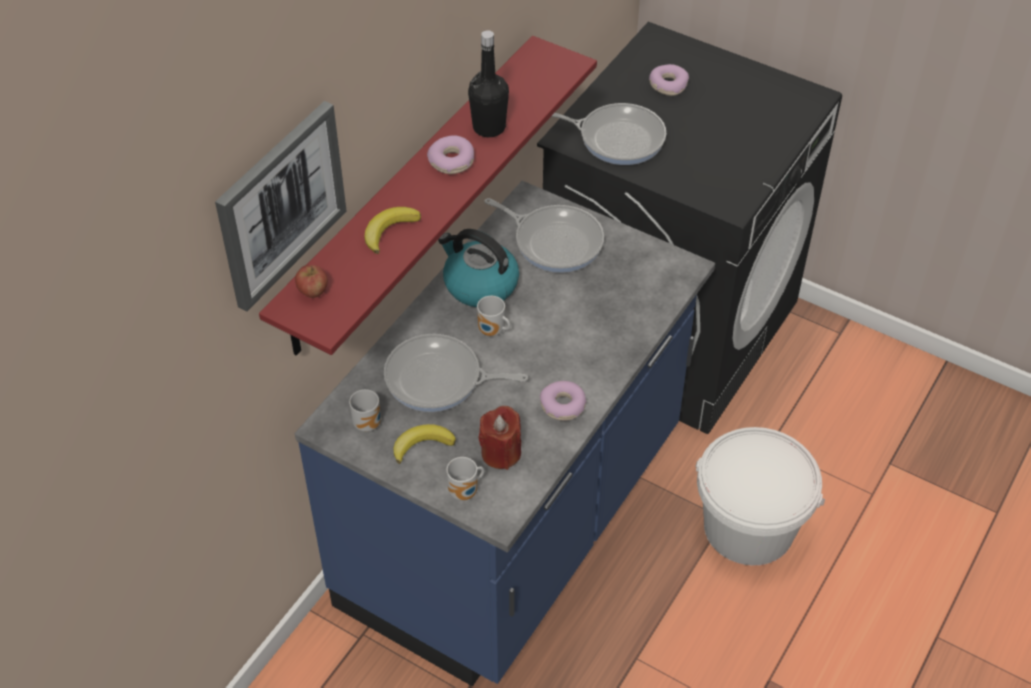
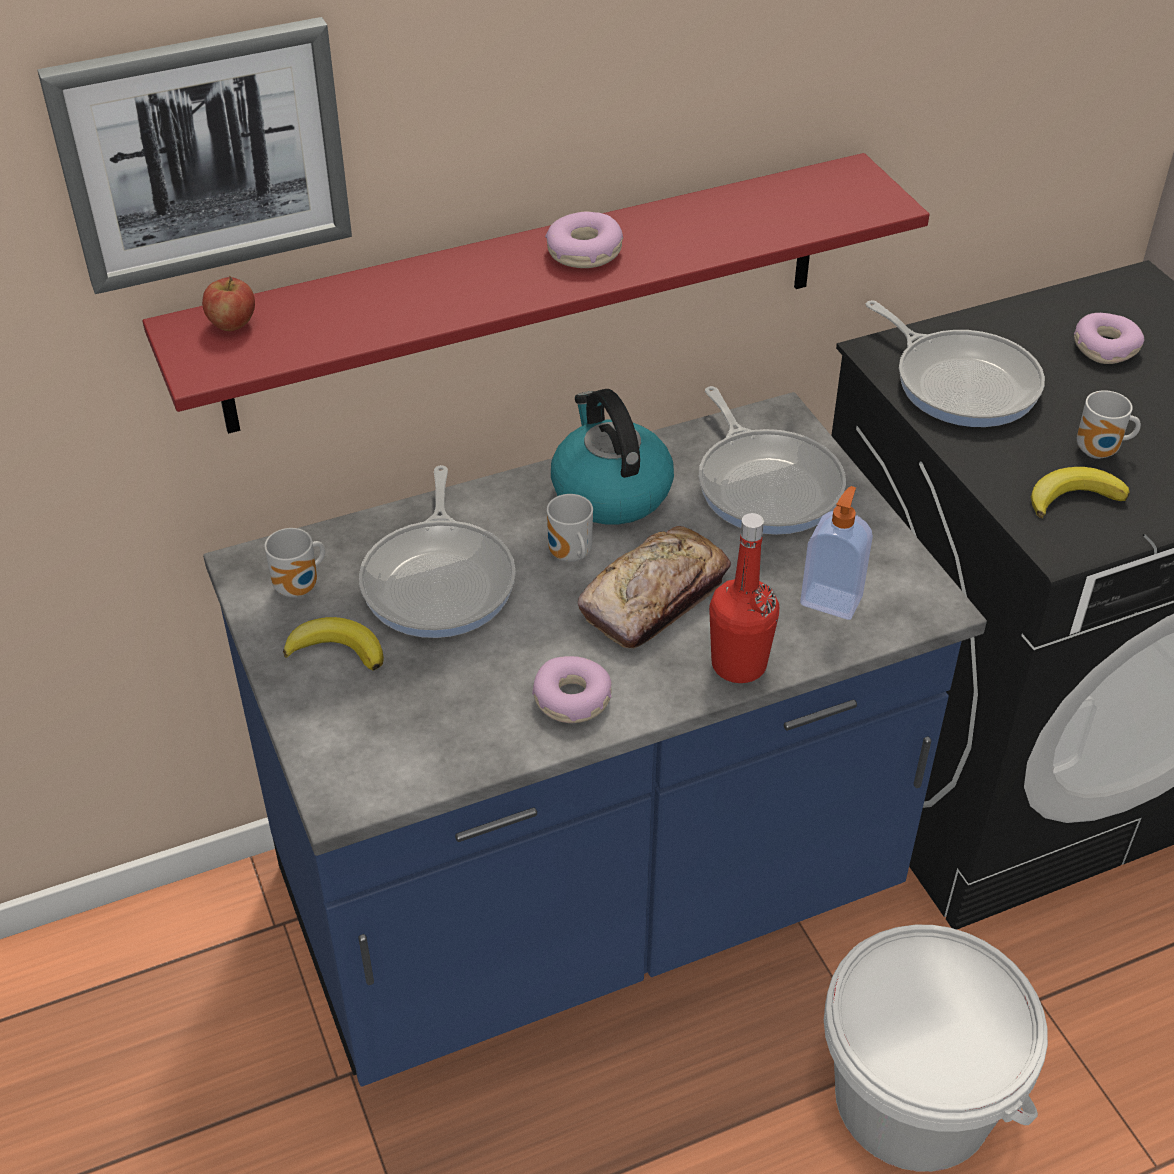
camera: 35 degrees right, 5 degrees down
banana [364,207,421,254] -> banana moved to [1031,467,1130,518]
frying pan [384,334,528,412] -> frying pan turned 135 degrees counterclockwise [359,465,516,638]
mug [446,457,484,501] -> mug moved to [1077,390,1141,459]
black bottle [468,30,509,137] -> none
red candle [479,406,521,470] -> none
none -> bread [578,526,731,648]
none -> red bottle [709,513,779,683]
none -> soap dispenser [800,486,873,620]

